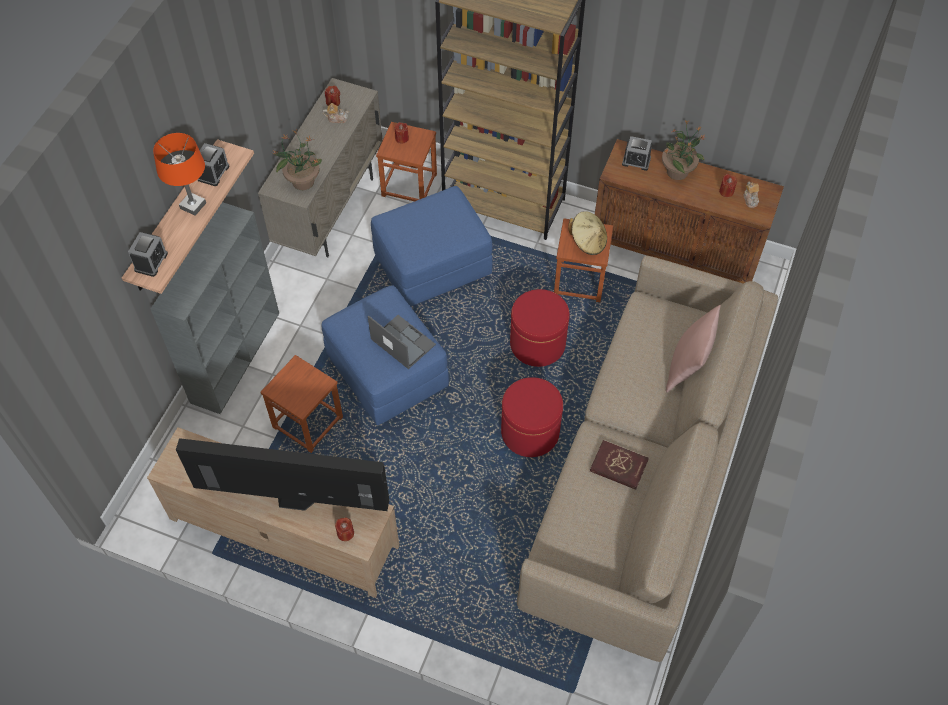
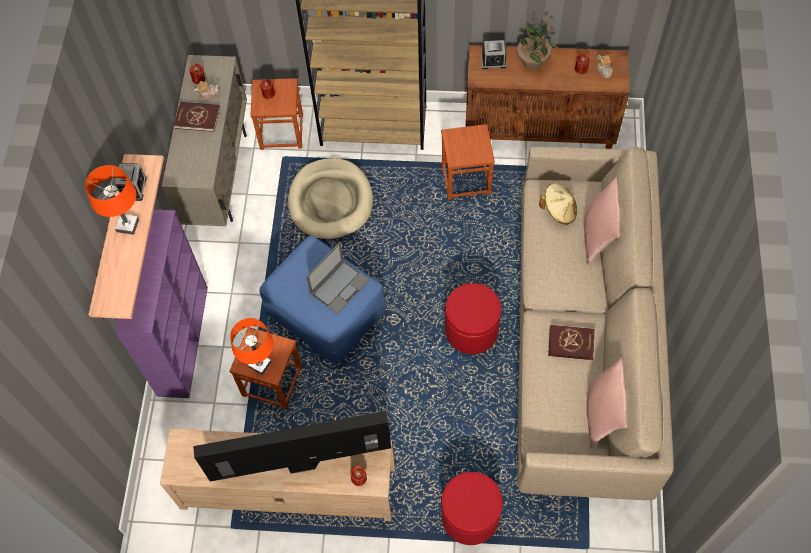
camera: 15 degrees left, 5 degrees up
alarm clock [128,232,168,277] -> none
grey bookcase [151,202,279,414] -> purple bookcase [115,209,208,398]
potted plant [272,130,322,190] -> none
laptop [368,315,436,369] -> laptop turned 105 degrees clockwise [306,242,370,315]
blue ottoman [371,186,493,307] -> beige dog bed [288,158,373,240]
red ottoman [510,289,570,367] -> red ottoman moved to [441,472,503,545]
beige hat [568,211,607,255] -> beige hat moved to [539,183,577,224]
none -> red book [174,102,220,132]
none -> orange table lamp [230,318,274,375]
none -> pink pillow [587,357,627,449]

